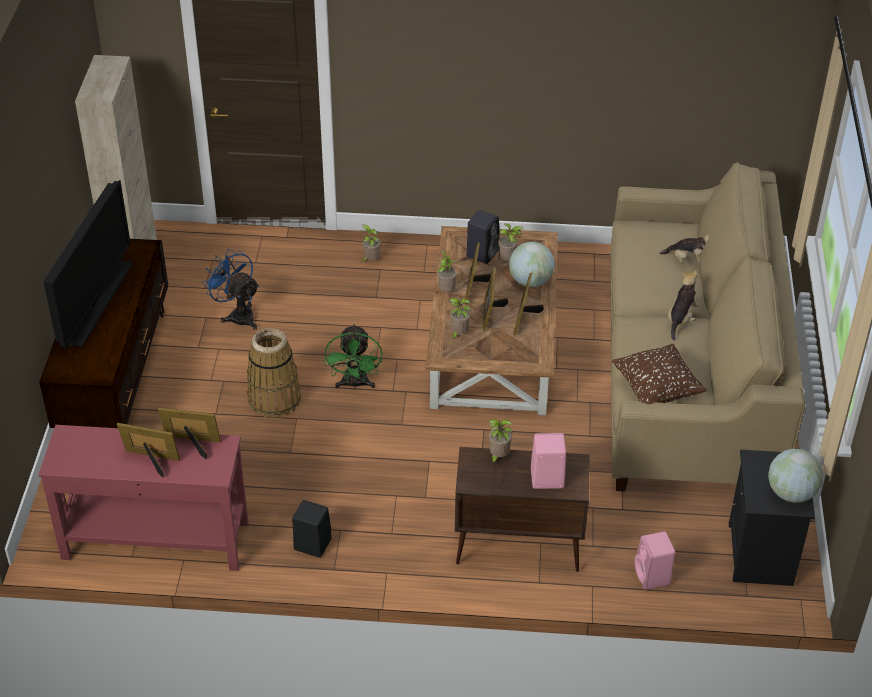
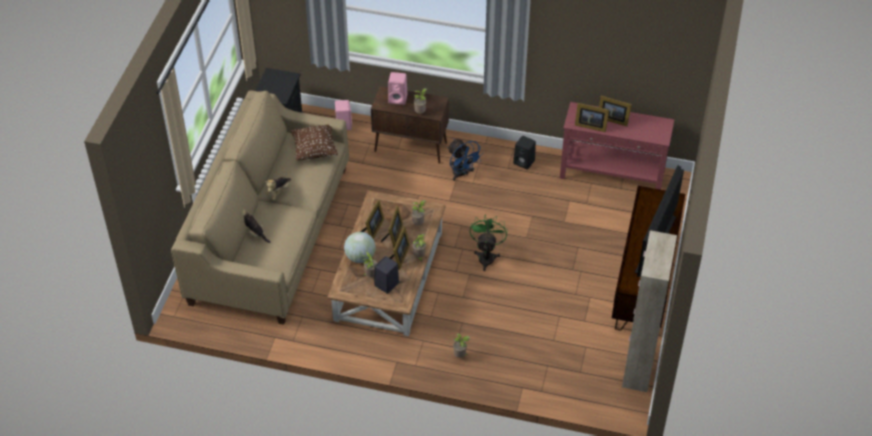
camera: 170 degrees left, 5 degrees up
blue fan [202,249,259,330] -> blue fan moved to [447,139,484,181]
basket [247,328,301,419] -> none
globe [768,449,824,503] -> none

